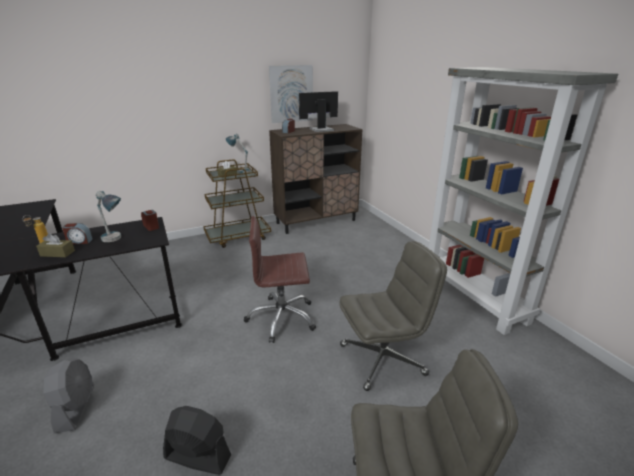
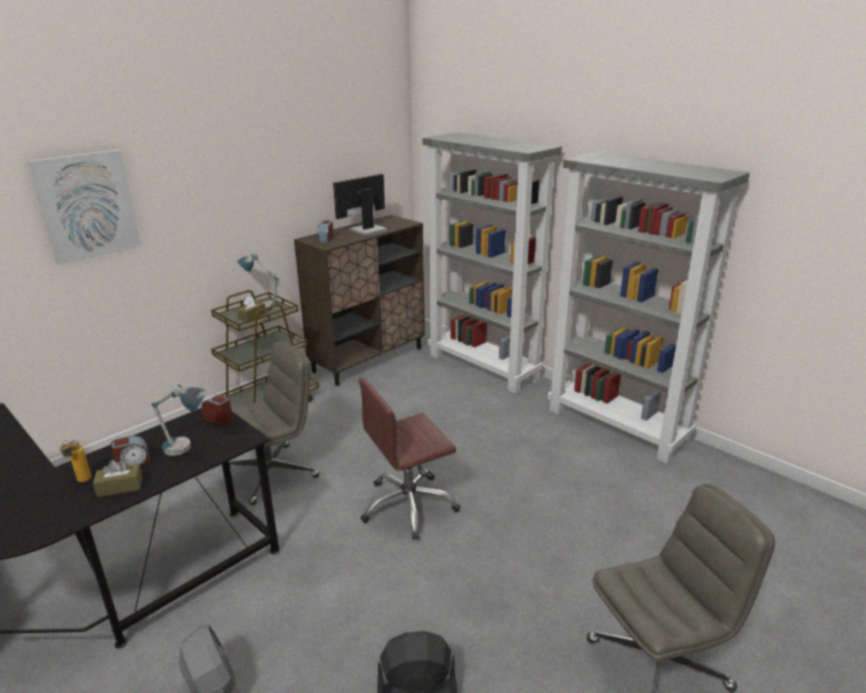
camera: 20 degrees left, 0 degrees up
picture [269,65,313,123] -> picture moved to [28,149,141,264]
grey office chair [339,241,447,391] -> grey office chair moved to [222,341,319,505]
none -> grey bookcase [422,132,562,394]

